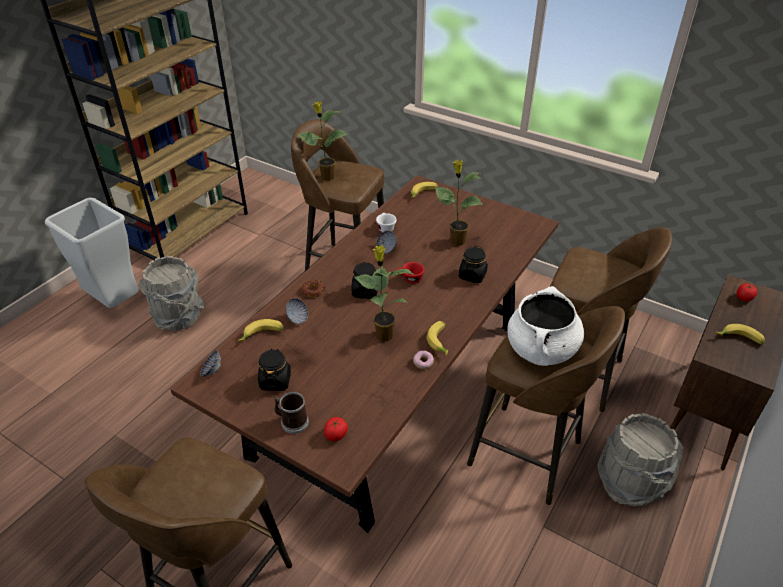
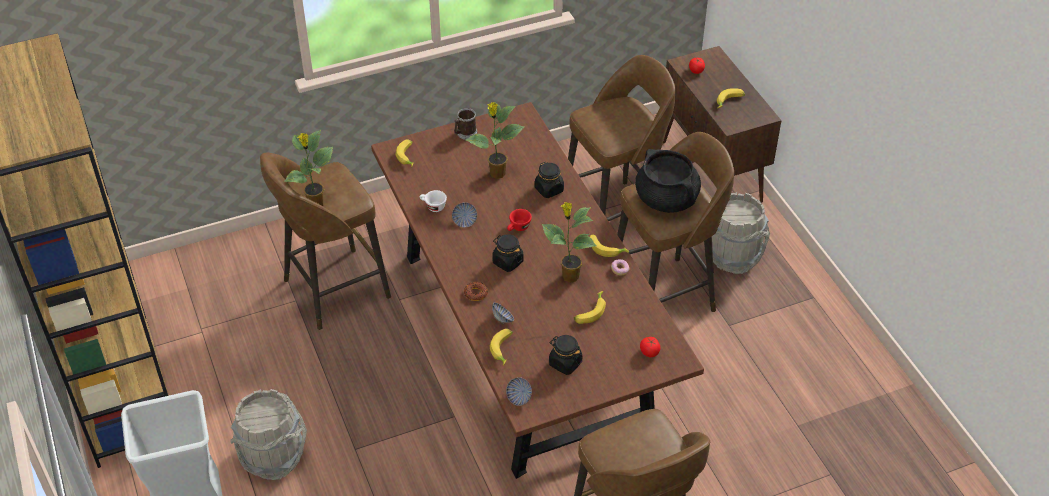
camera: 55 degrees left, 5 degrees up
mug [274,392,309,434] -> mug moved to [454,108,477,140]
white cooking pot [507,286,584,366] -> black cooking pot [635,149,701,213]
none -> banana [574,291,606,324]

